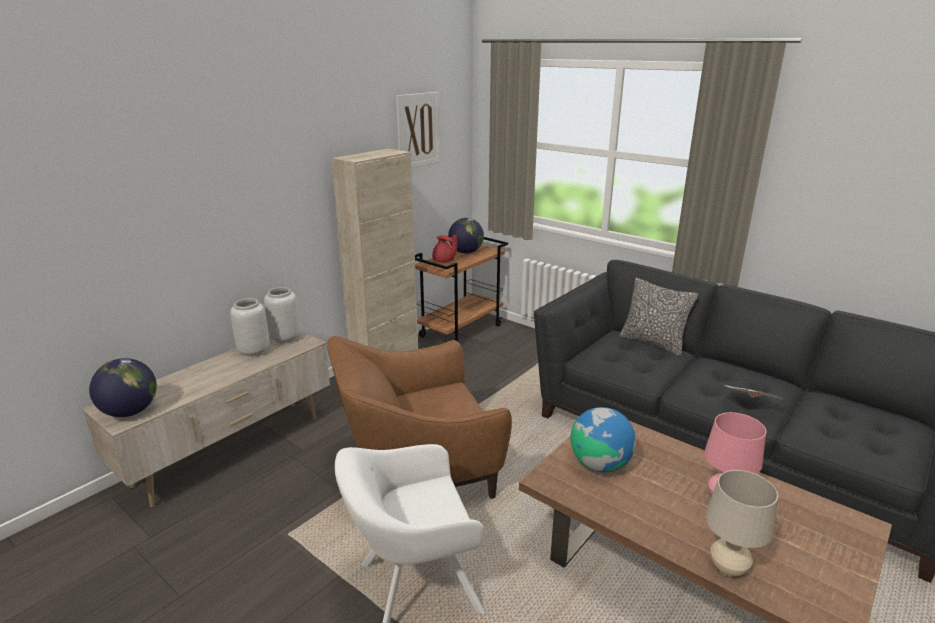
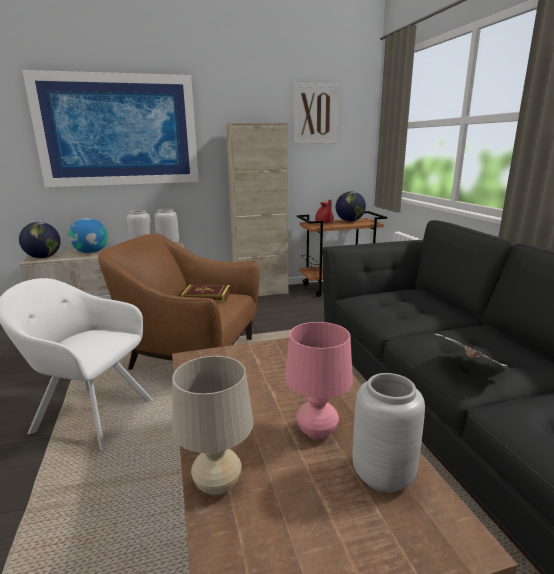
camera: 35 degrees right, 5 degrees down
globe [570,407,636,473] -> globe moved to [69,218,107,253]
pillow [620,278,698,356] -> none
none -> picture [22,70,199,187]
none -> book [181,285,230,302]
none -> grey vase [353,373,425,492]

